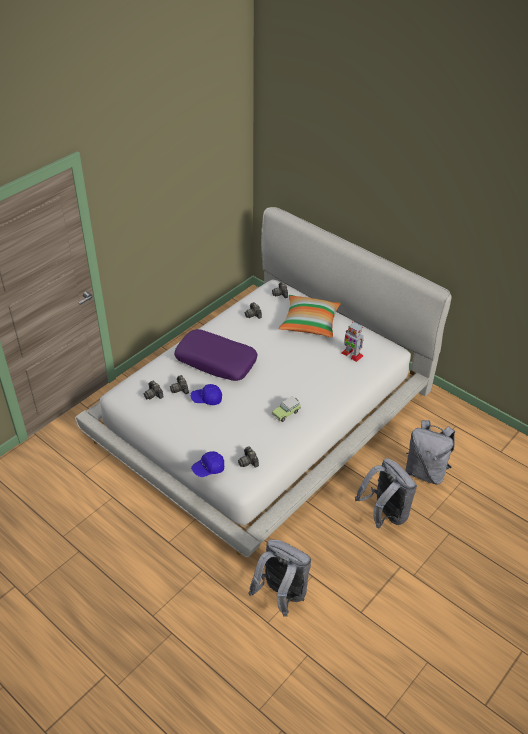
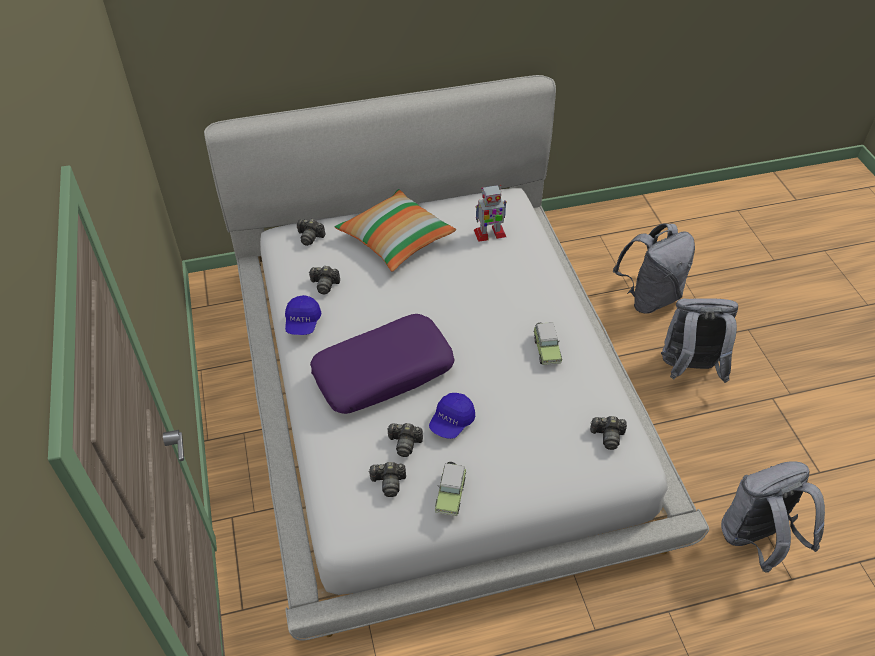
camera: 55 degrees left, 5 degrees up
blue cap [191,451,224,477] -> blue cap moved to [285,295,322,335]
none -> toy car [435,462,467,516]

